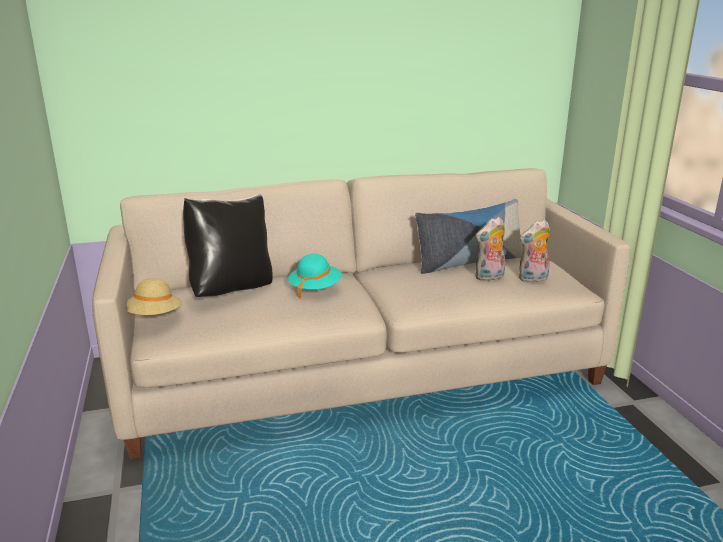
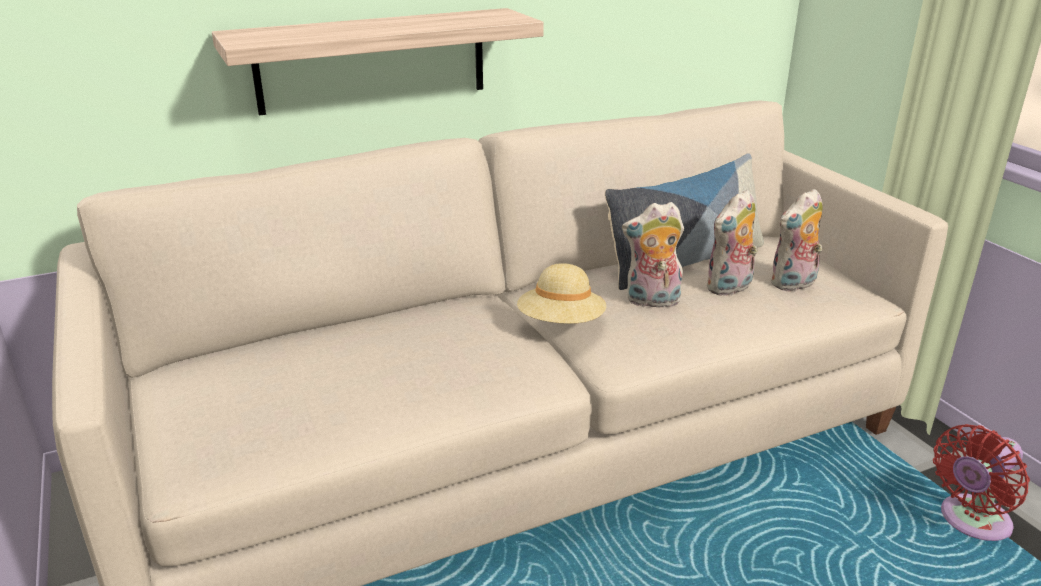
camera: 10 degrees left, 5 degrees up
beige hat [127,278,182,315] -> beige hat moved to [517,263,606,324]
black pillow [183,194,272,297] -> none
turquoise hat [288,254,342,299] -> none
none -> shelf [212,8,544,116]
none -> plush toy [622,202,684,307]
none -> red fan [933,424,1030,541]

